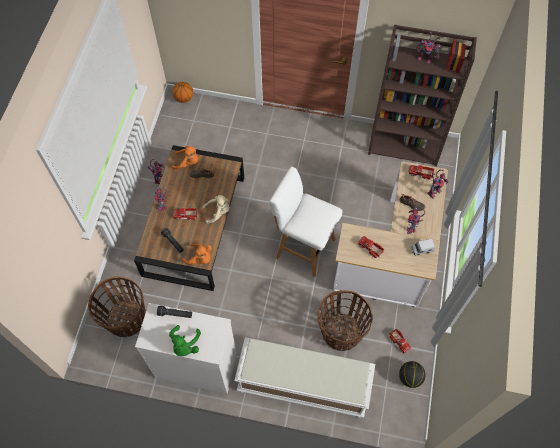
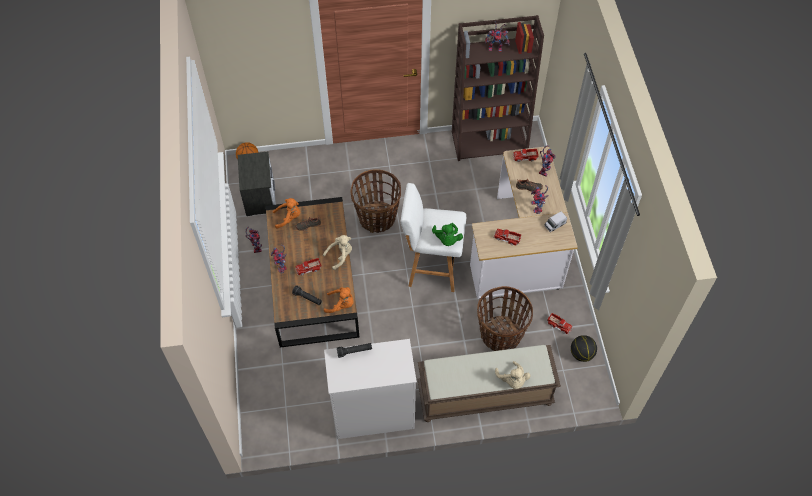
camera: 20 degrees left, 5 degrees down
basket [88,277,145,337] -> basket moved to [351,169,401,233]
green plush toy [169,325,201,356] -> green plush toy moved to [432,223,463,246]
white bench [234,337,375,418] -> brown bench [417,345,561,422]
none -> nightstand [238,152,276,216]
none -> beige plush toy [495,361,530,389]

